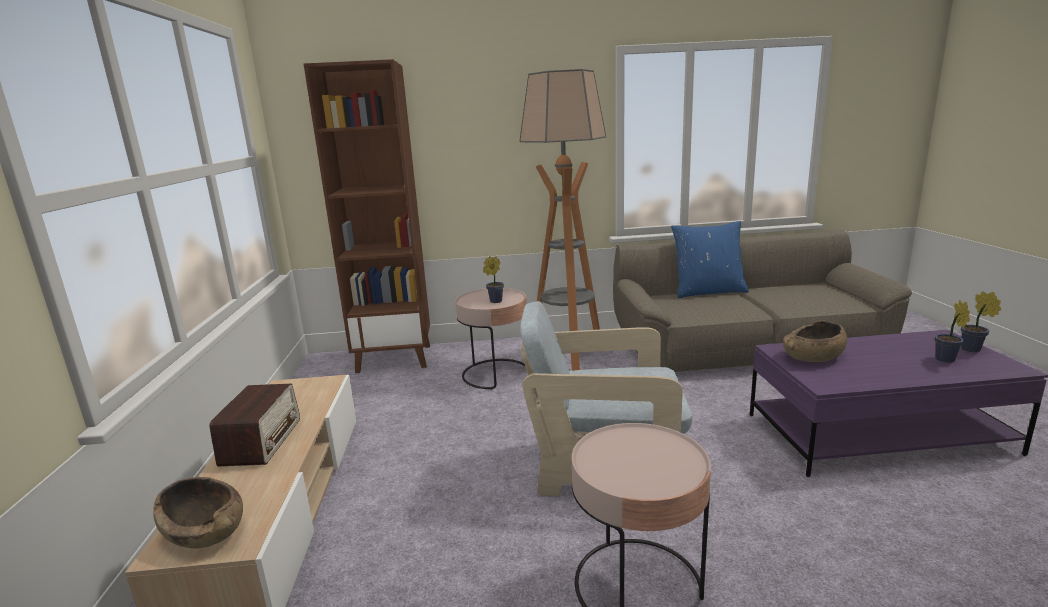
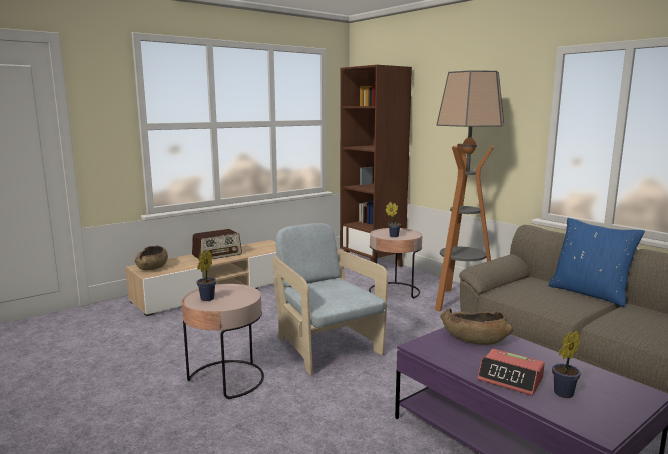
camera: 55 degrees right, 5 degrees down
potted plant [961,291,1001,352] -> potted plant moved to [197,250,216,301]
none -> alarm clock [477,349,545,396]

